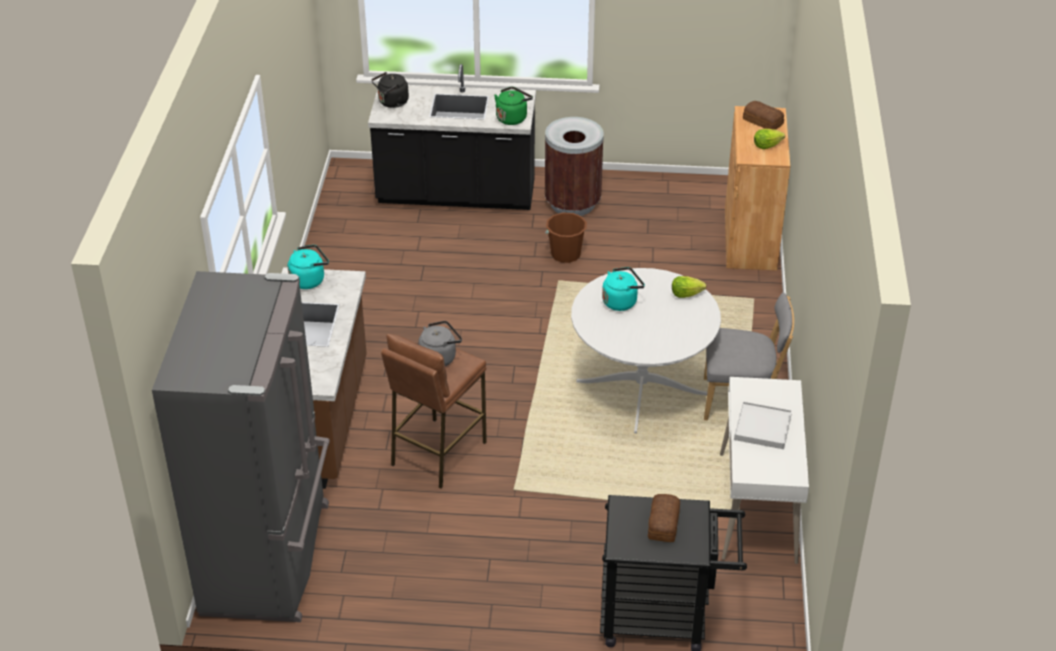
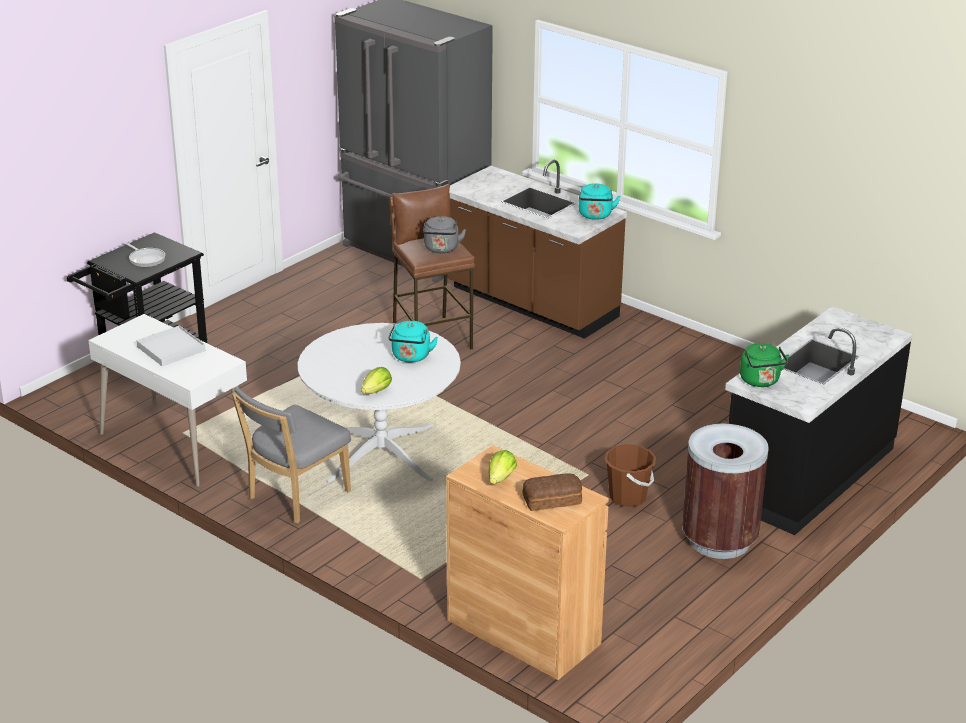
camera: 125 degrees right, 10 degrees down
black kettle [372,72,409,108] -> none
bread [648,494,680,542] -> frying pan [125,242,165,267]

